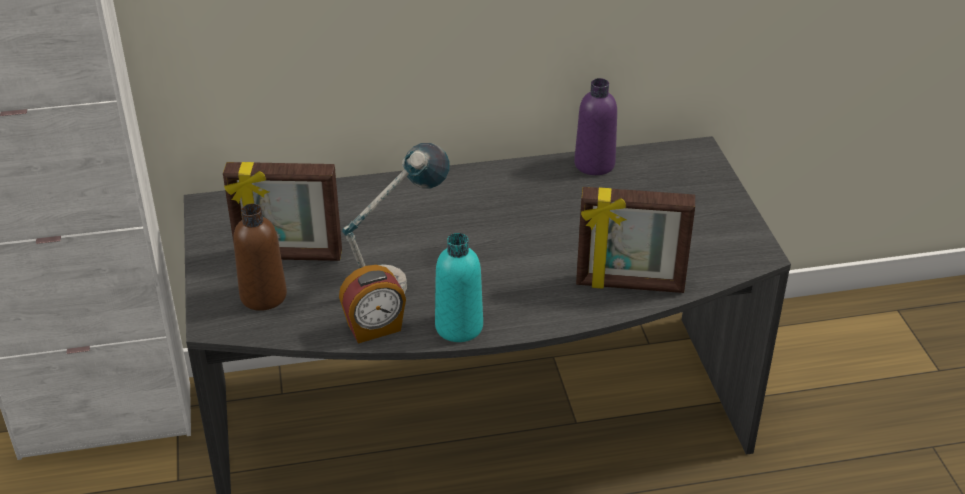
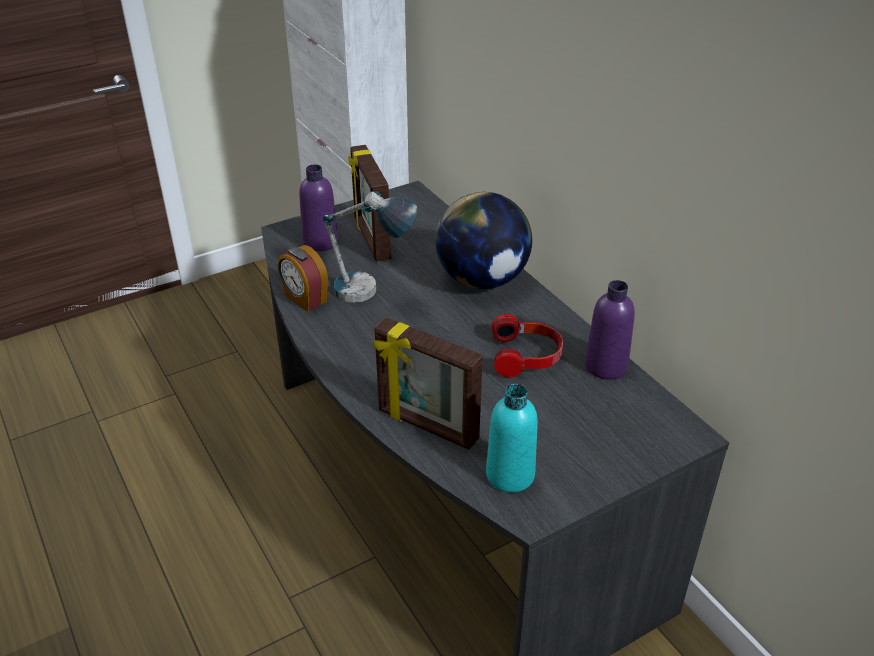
camera: 70 degrees right, 0 degrees up
brown bottle [233,204,287,311] -> purple bottle [299,164,339,251]
turquoise bottle [435,233,483,342] -> turquoise bottle moved to [486,384,538,493]
picture frame [576,187,695,293] -> picture frame turned 45 degrees counterclockwise [373,317,483,450]
none -> globe [435,192,532,289]
none -> headphones [491,314,563,378]

